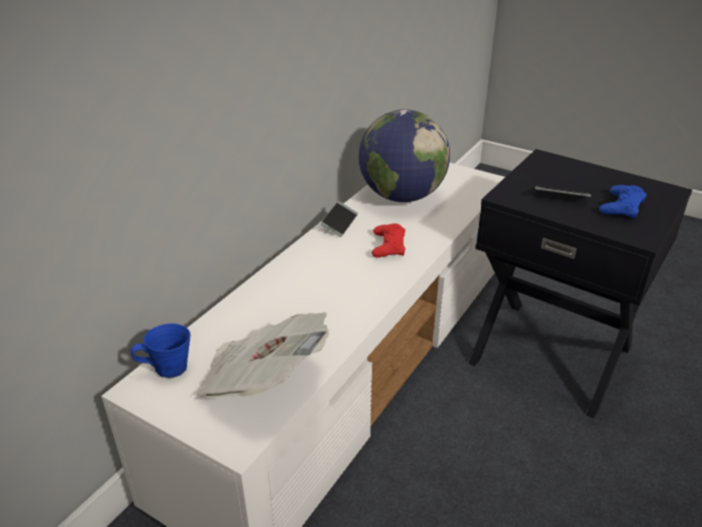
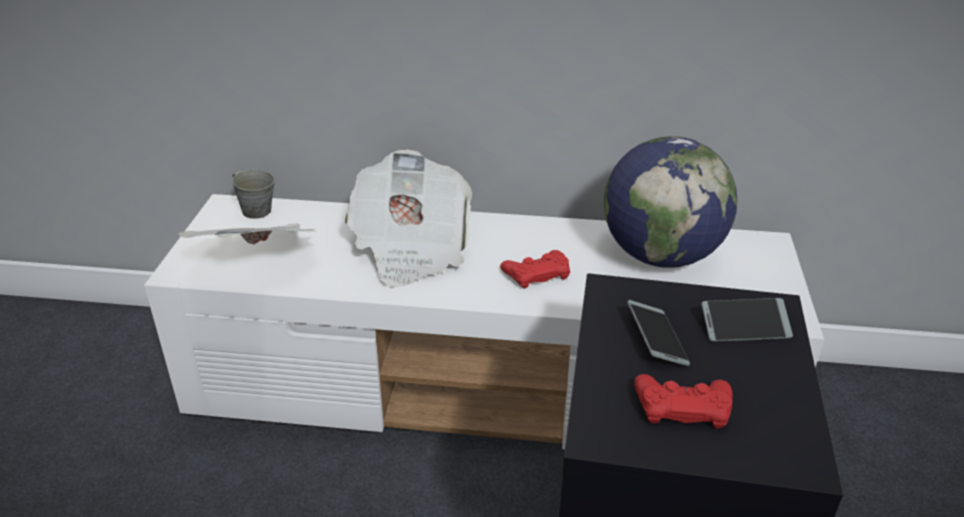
camera: 65 degrees right, 0 degrees up
blue mug [131,323,191,378] -> grey mug [232,169,275,219]
phone [320,201,358,237] -> phone moved to [701,298,793,342]
blue game controller [599,185,647,219] -> red game controller [634,374,733,429]
none -> newspaper [344,150,472,288]

